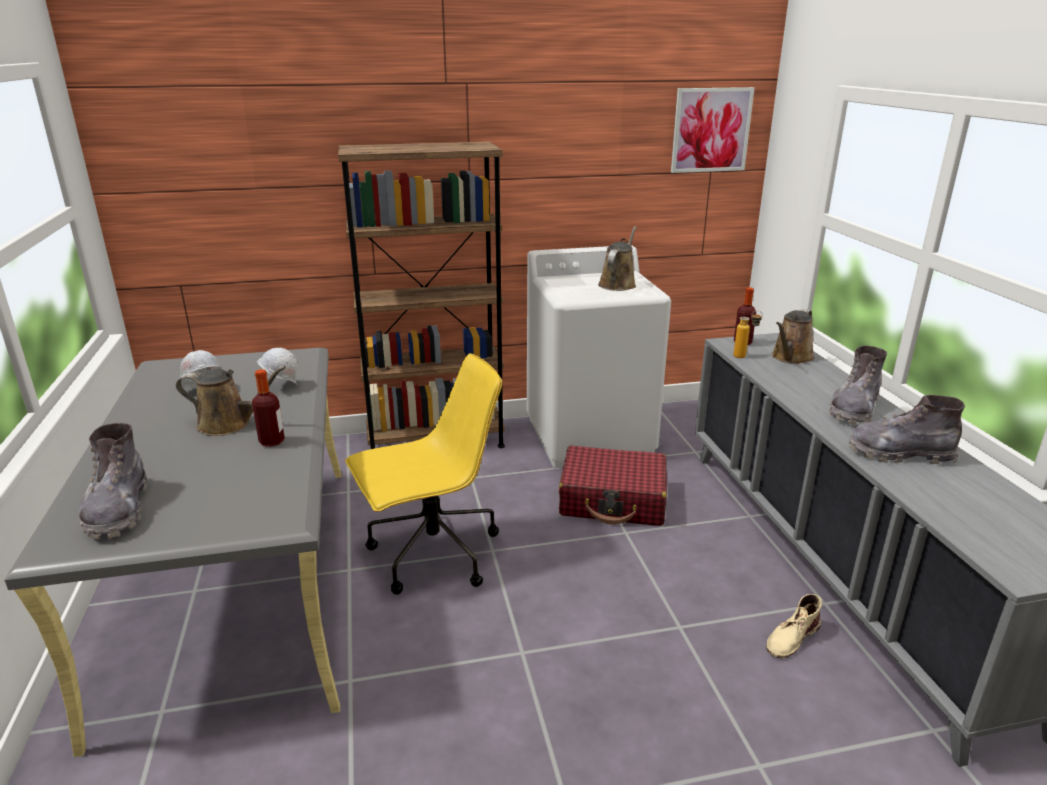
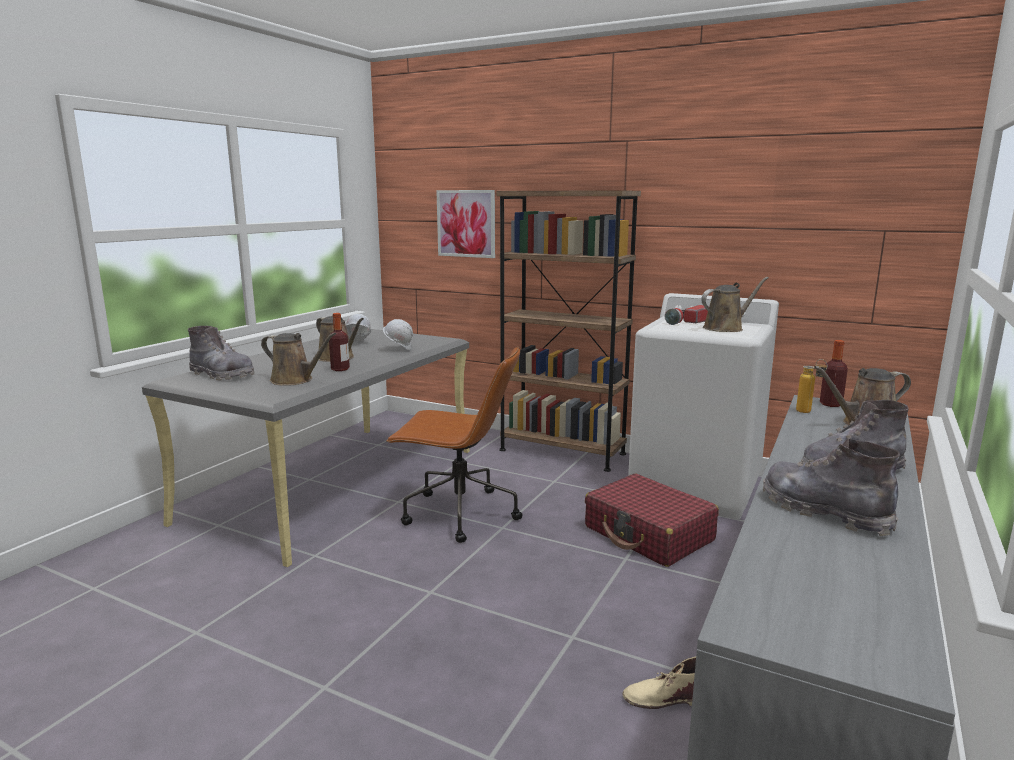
camera: 40 degrees right, 10 degrees down
grey boot [79,423,147,539] -> grey boot turned 90 degrees counterclockwise [188,326,255,380]
yellow office chair [345,353,502,595] -> brown office chair [386,346,522,543]
picture [671,87,755,173] -> picture moved to [436,190,495,258]
none -> brown watering can [261,332,336,386]
none -> flashlight [665,305,709,325]

